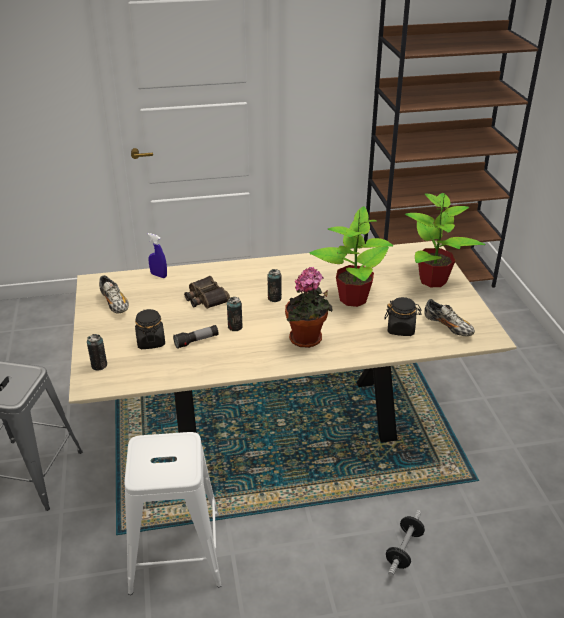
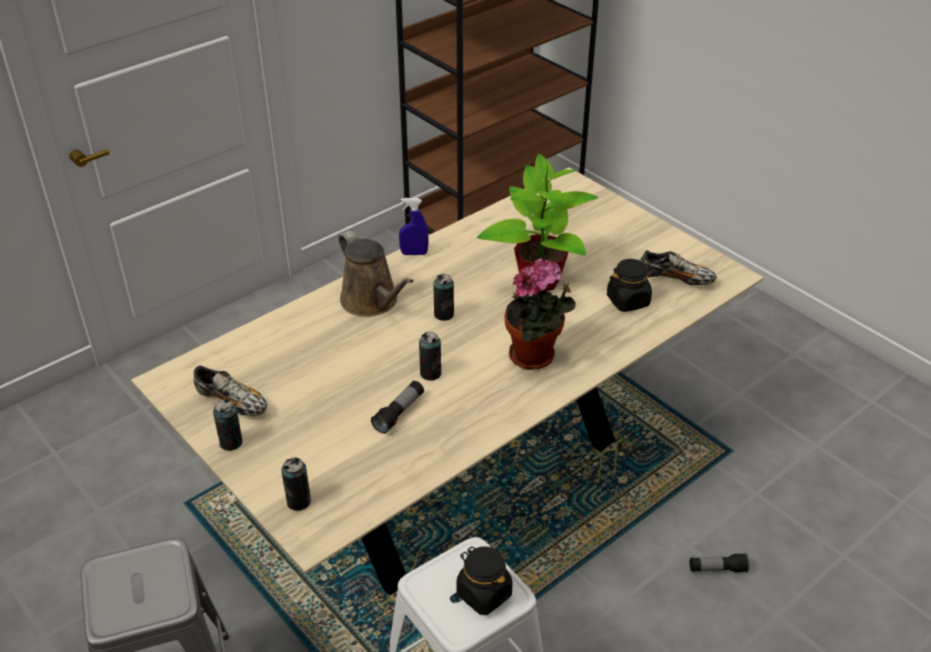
camera: 30 degrees left, 5 degrees up
black jar [135,309,165,349] -> black jar moved to [456,546,513,615]
blue spray bottle [148,233,167,278] -> blue spray bottle moved to [399,198,428,255]
binoculars [184,276,230,309] -> none
dumbbell [386,510,425,576] -> flashlight [689,553,750,573]
potted plant [405,193,486,287] -> none
none -> can [213,399,243,451]
none -> brown watering can [338,231,413,317]

